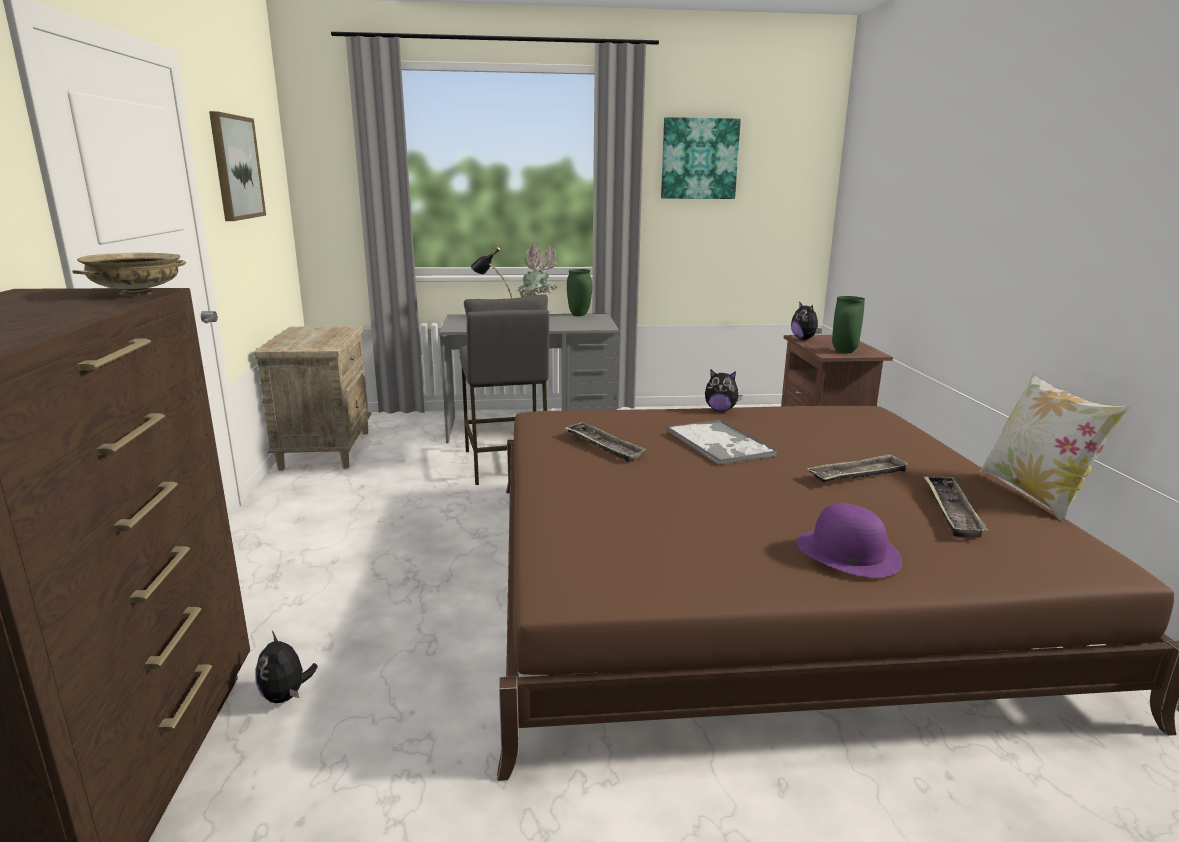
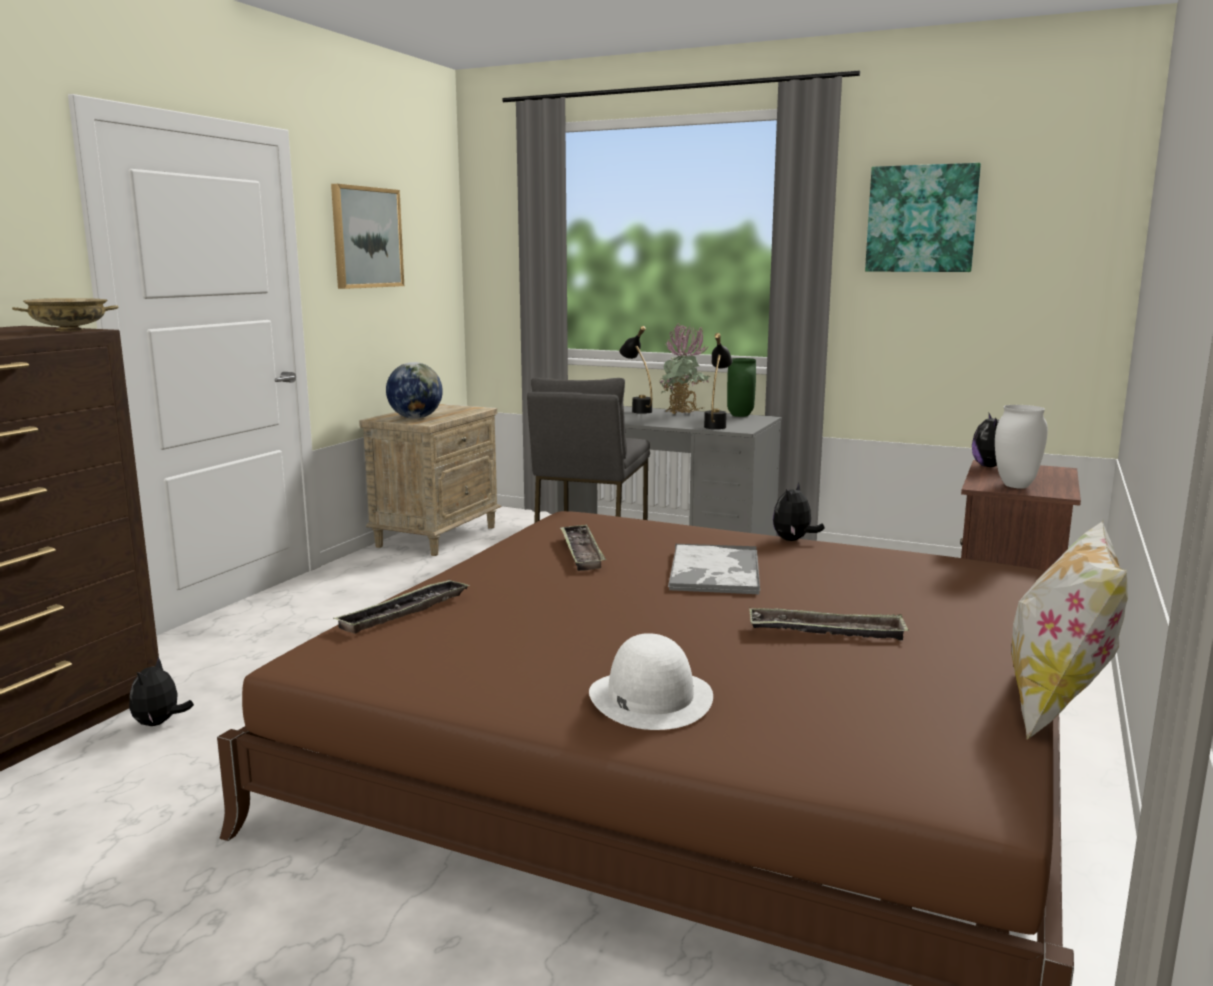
camera: 30 degrees right, 5 degrees down
plush toy [705,370,742,411] -> plush toy turned 75 degrees clockwise [773,482,825,541]
purple hat [797,503,902,578] -> white hat [589,633,713,730]
green vase [832,296,865,353] -> white vase [995,405,1048,489]
tray [924,477,989,538] -> tray moved to [333,579,470,634]
none -> globe [386,362,443,419]
none -> black table lamp [704,333,732,429]

